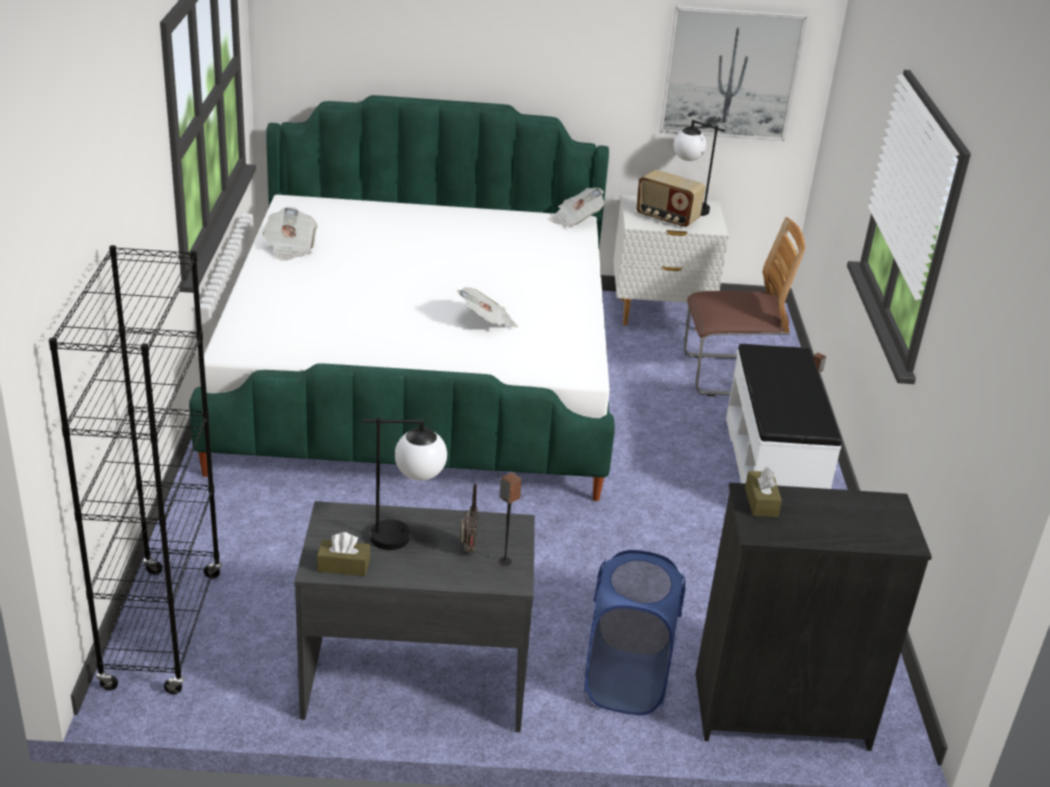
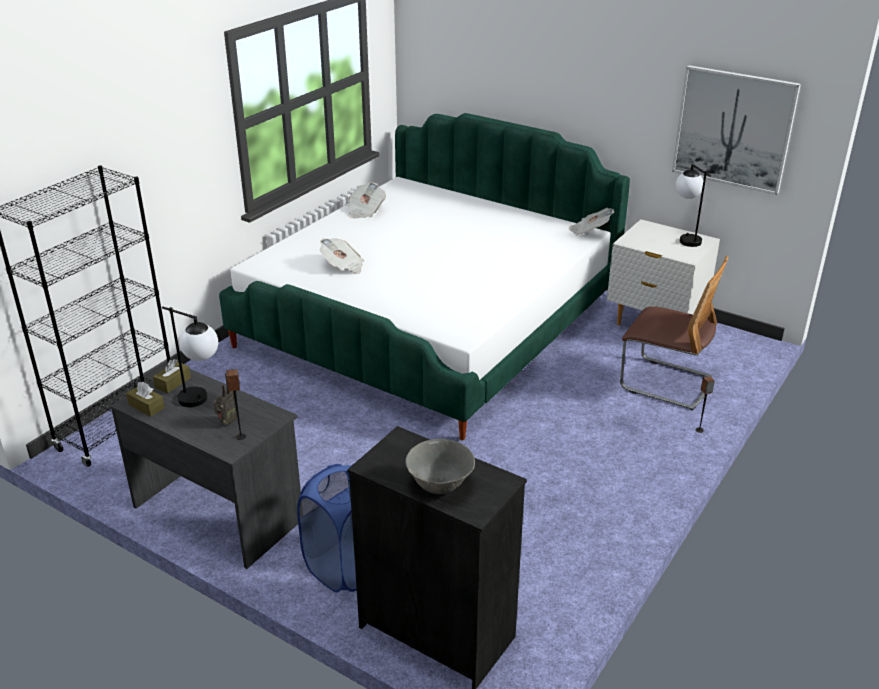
camera: 35 degrees right, 0 degrees up
newspaper [457,287,518,327] -> newspaper moved to [320,238,364,274]
radio [636,169,705,228] -> none
white bench [726,344,842,489] -> none
brown tissue box [745,466,782,517] -> brown tissue box moved to [153,359,191,393]
none -> grey bowl [405,439,475,494]

